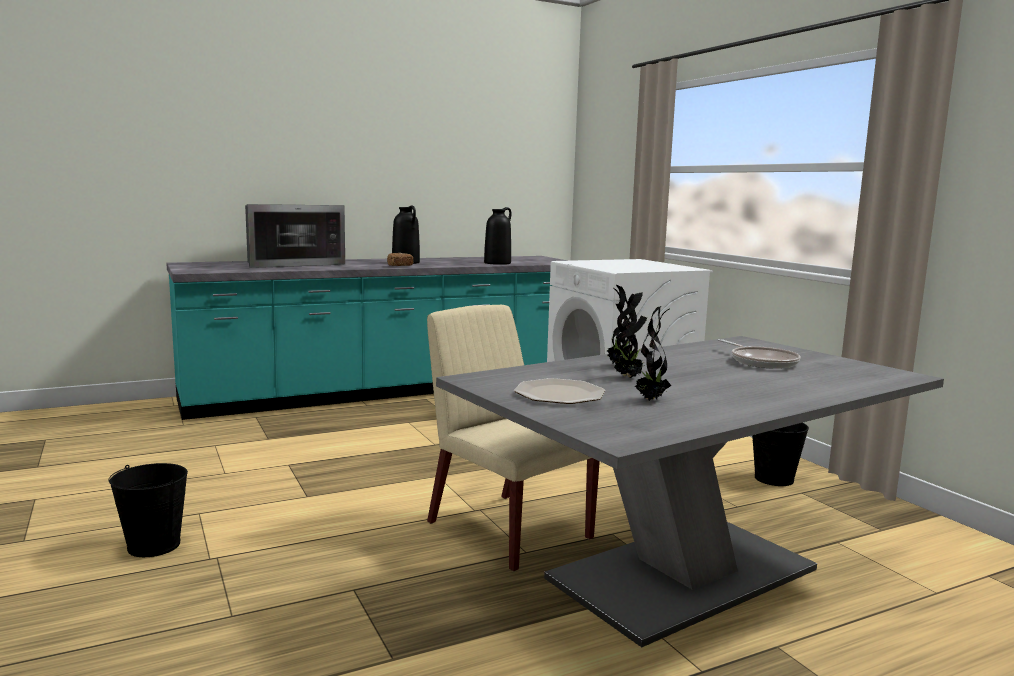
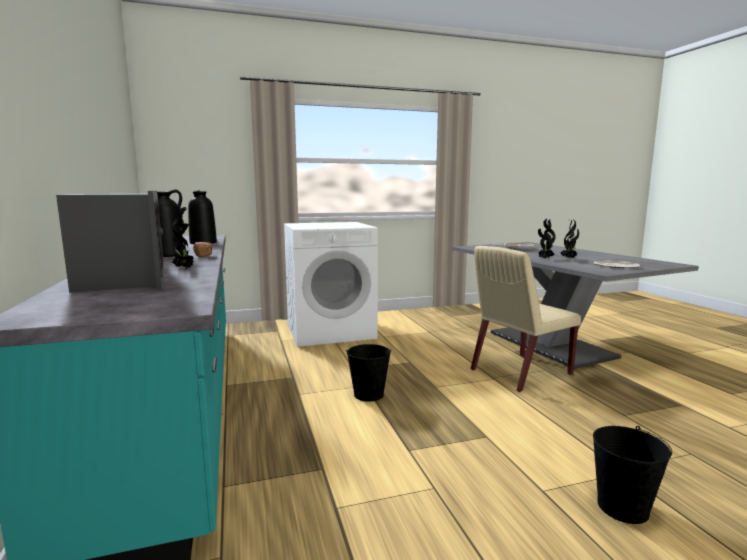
camera: 80 degrees left, 0 degrees up
potted plant [635,306,671,401] -> potted plant moved to [172,207,195,270]
black bucket [752,423,809,486] -> black bucket moved to [346,344,391,401]

